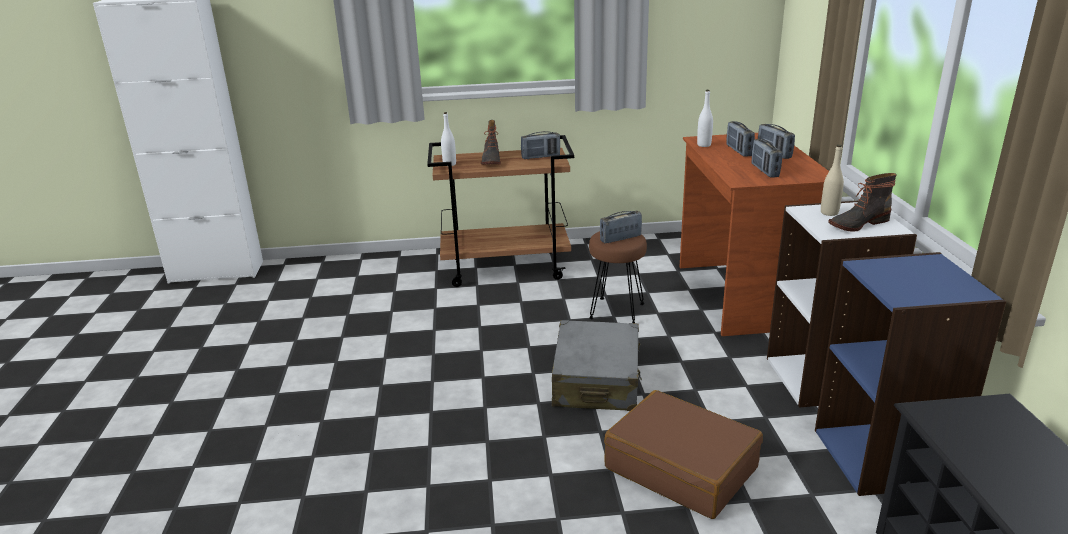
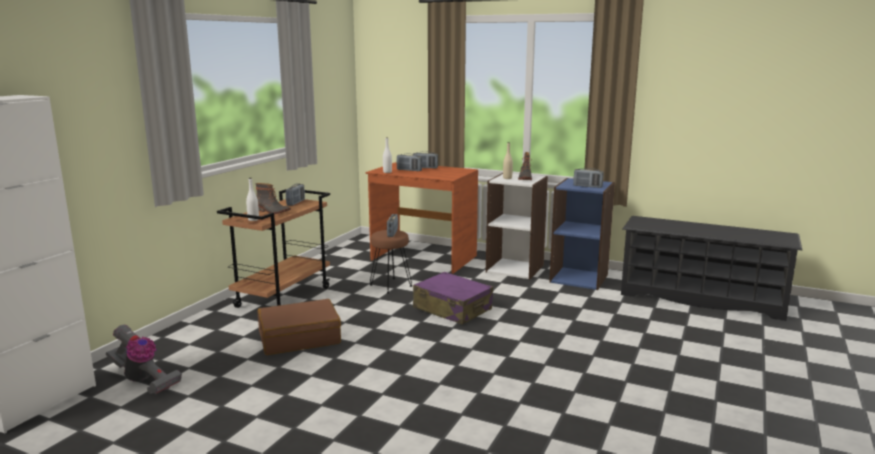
camera: 60 degrees left, 10 degrees down
grey suitcase [552,320,642,411] -> purple suitcase [413,272,493,325]
brown suitcase [604,390,763,519] -> brown suitcase moved to [257,299,341,355]
radio [752,139,782,178] -> radio moved to [573,168,604,188]
none -> vacuum cleaner [106,325,182,394]

